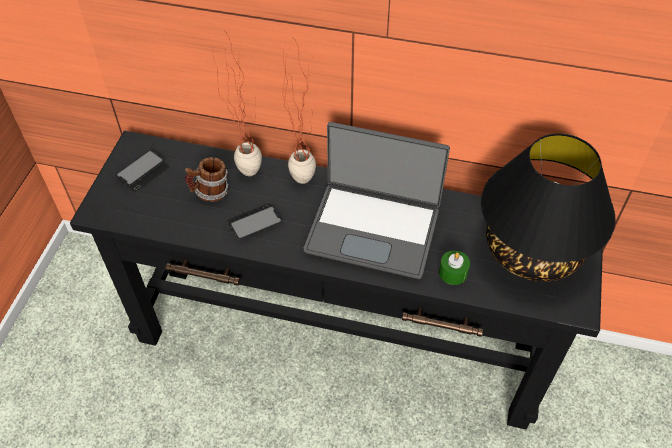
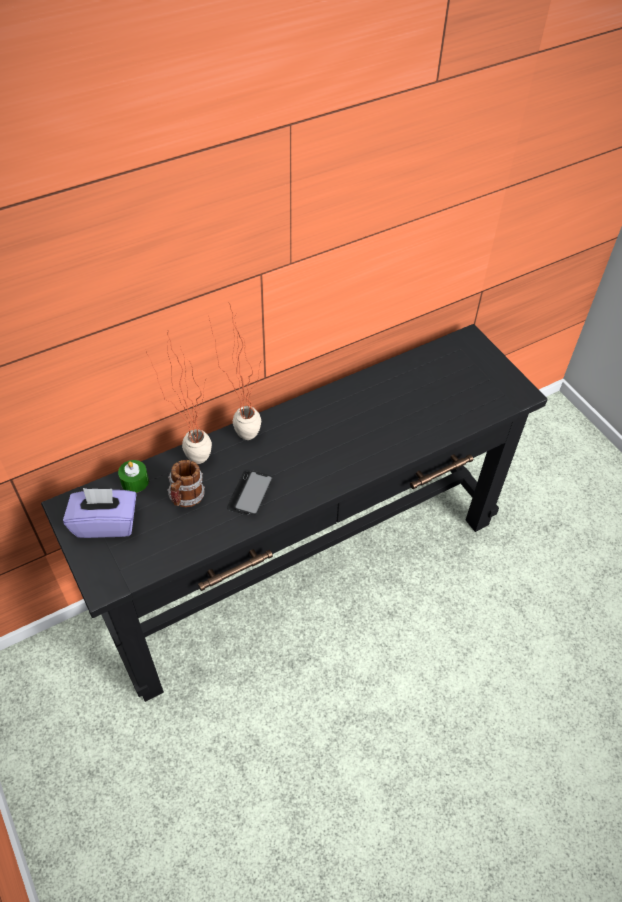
camera: 45 degrees left, 0 degrees up
phone [116,150,170,192] -> purple tissue box [63,488,137,538]
laptop [304,122,450,279] -> none
green candle [439,251,470,285] -> green candle moved to [118,460,149,493]
black table lamp [481,133,616,282] -> none

